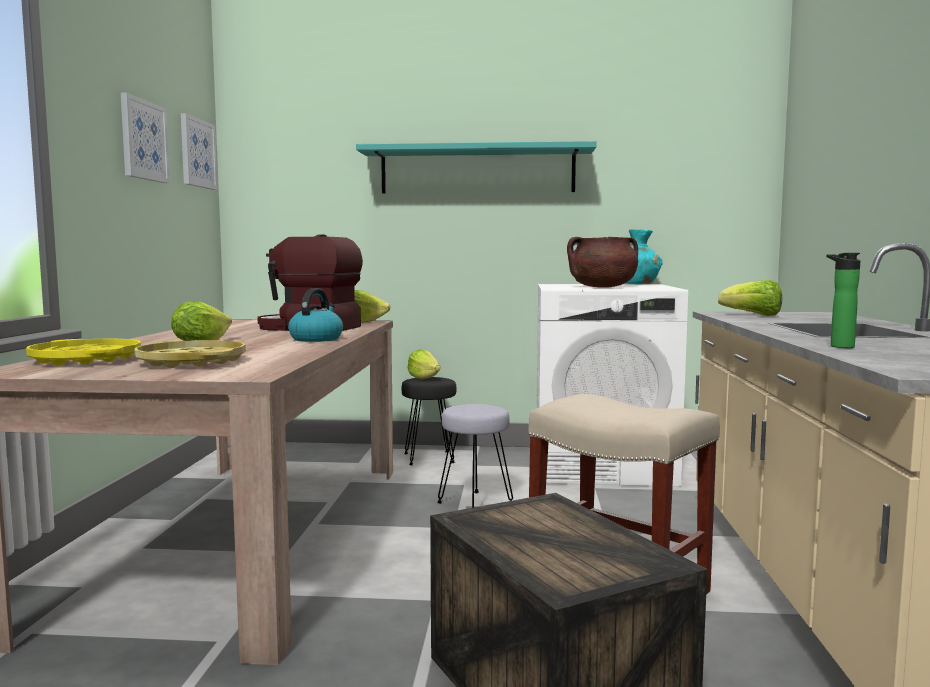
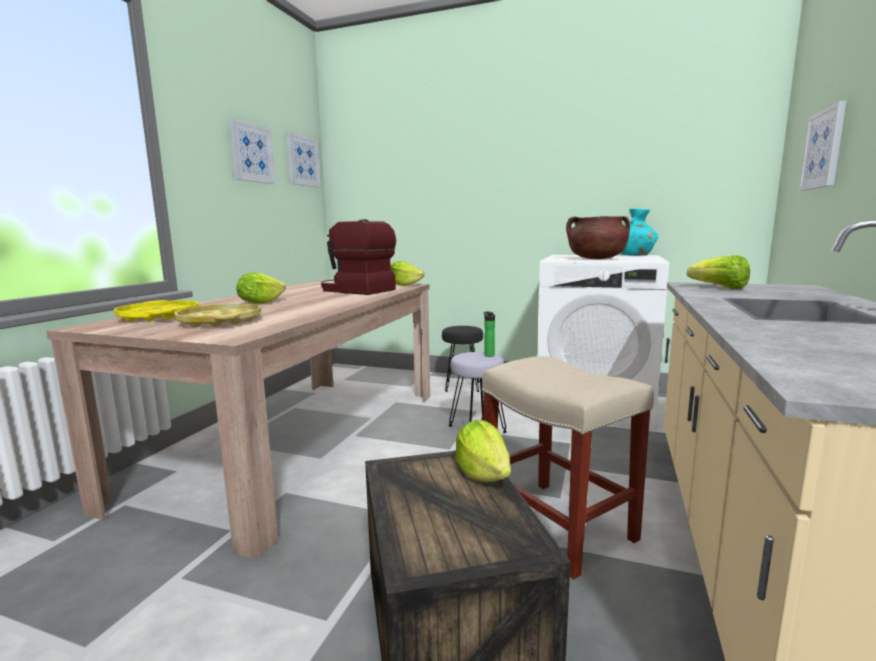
camera: 15 degrees right, 5 degrees up
kettle [288,288,343,342] -> none
turquoise shelf [356,141,597,193] -> none
lettuce [408,349,440,379] -> lettuce moved to [455,420,511,482]
bottle [826,253,860,348] -> bottle moved to [484,311,495,357]
none -> picture [798,100,847,191]

